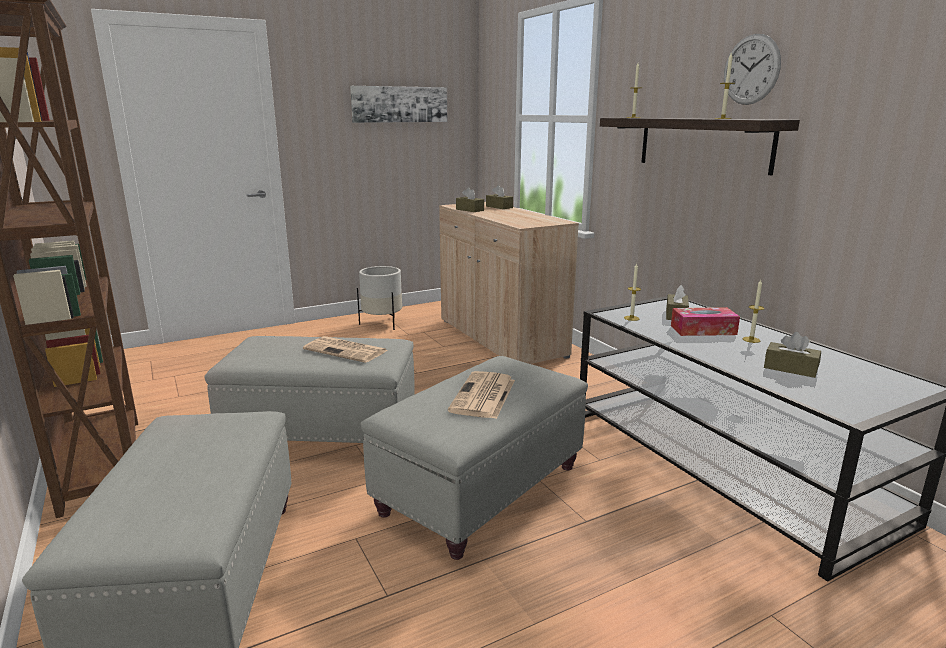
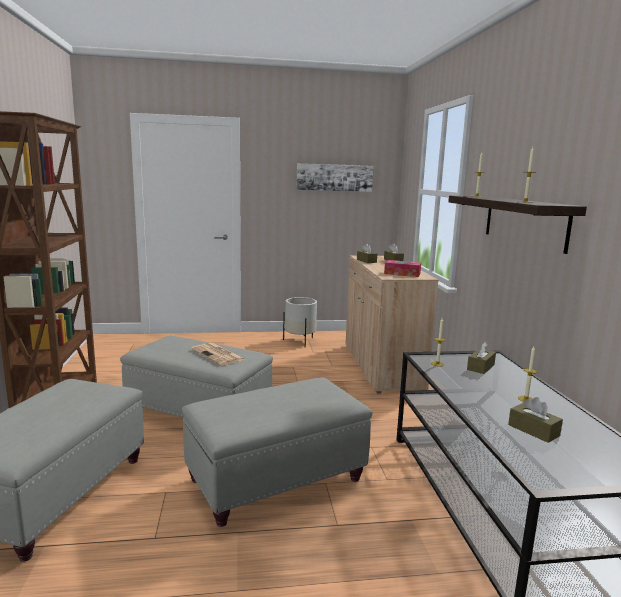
camera: 20 degrees right, 5 degrees down
newspaper [448,371,515,419] -> none
tissue box [671,307,740,336] -> tissue box moved to [384,260,421,277]
wall clock [724,34,781,105] -> none

